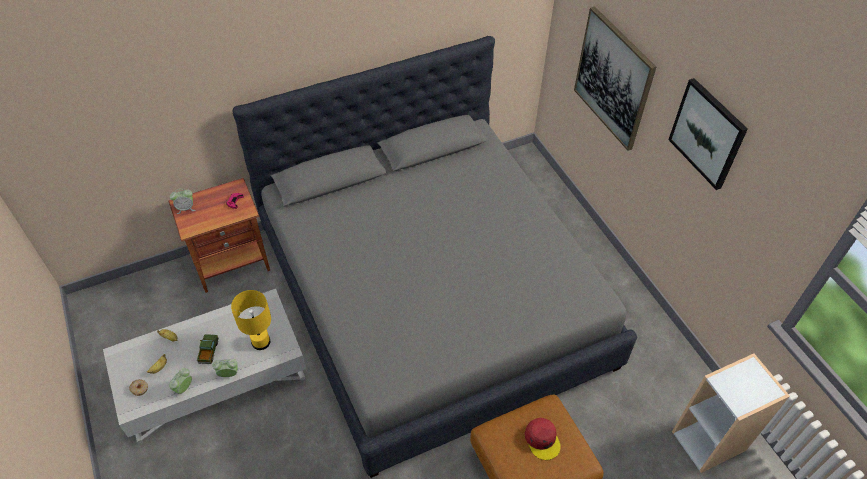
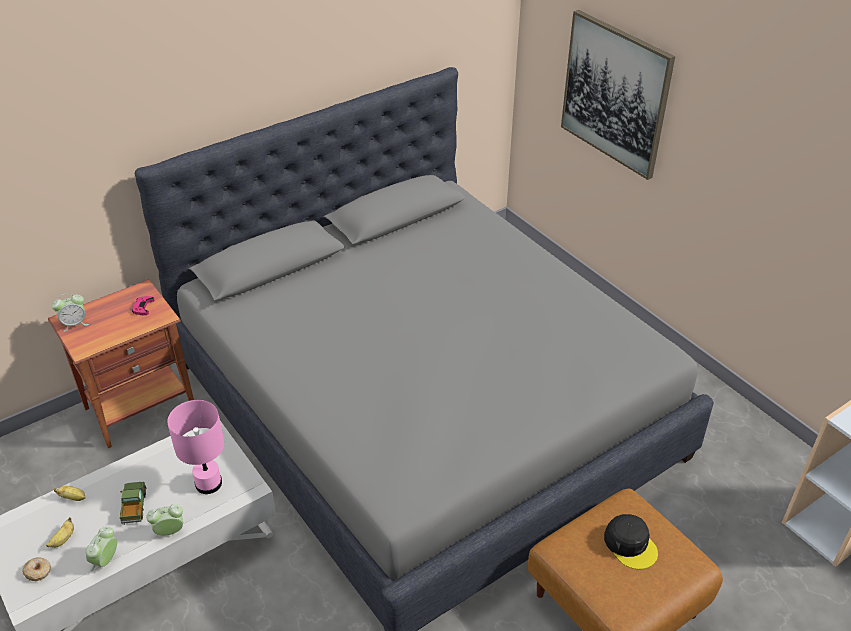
camera: 10 degrees left, 10 degrees down
yellow table lamp [231,290,271,350] -> pink table lamp [167,400,224,494]
red cap [525,418,561,460] -> black cap [604,514,658,569]
picture [668,78,748,190] -> none

